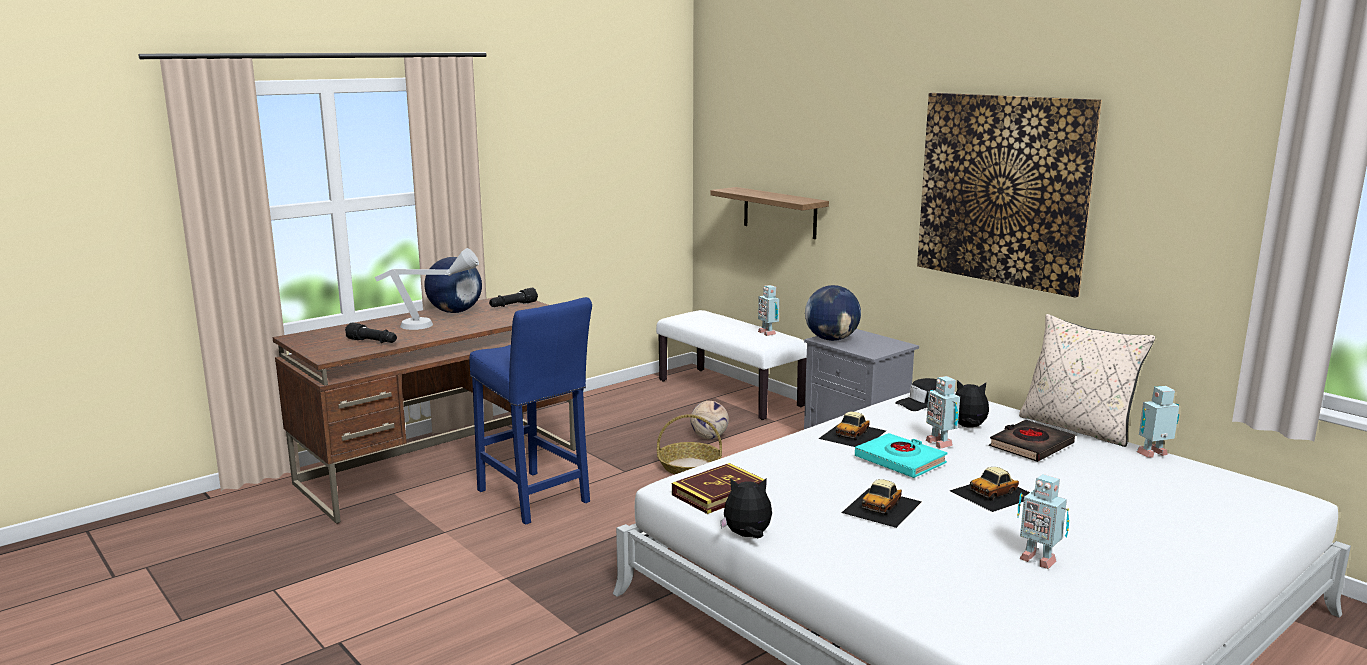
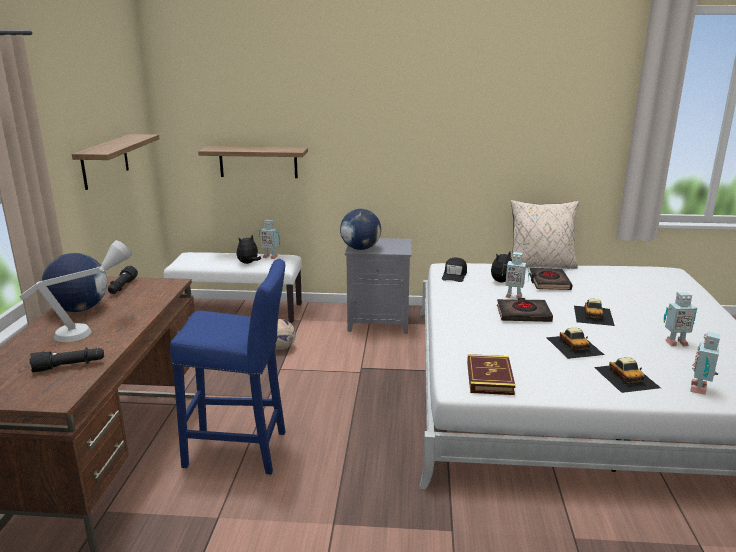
camera: 45 degrees left, 5 degrees up
basket [657,414,722,474] -> none
plush toy [720,478,772,539] -> plush toy moved to [237,234,261,264]
toy car [819,412,886,447] -> toy car moved to [594,357,661,393]
turquoise book [855,433,947,478] -> black book [497,298,553,322]
picture [917,93,1102,298] -> none
toy robot [1137,386,1179,458] -> toy robot moved to [690,331,720,395]
none -> shelf [72,134,159,190]

